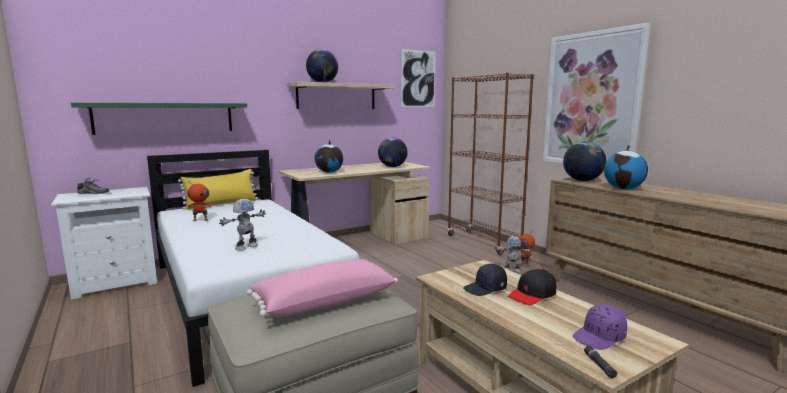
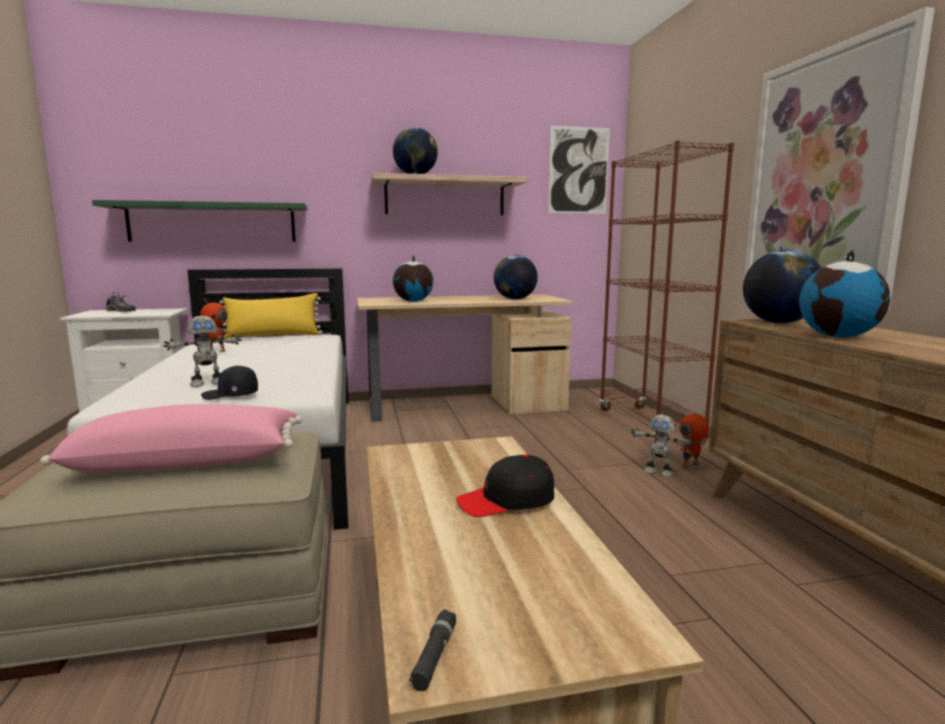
camera: 20 degrees right, 0 degrees up
black cap [463,264,507,296] -> black cap moved to [201,365,258,400]
purple cap [572,304,627,350] -> none

